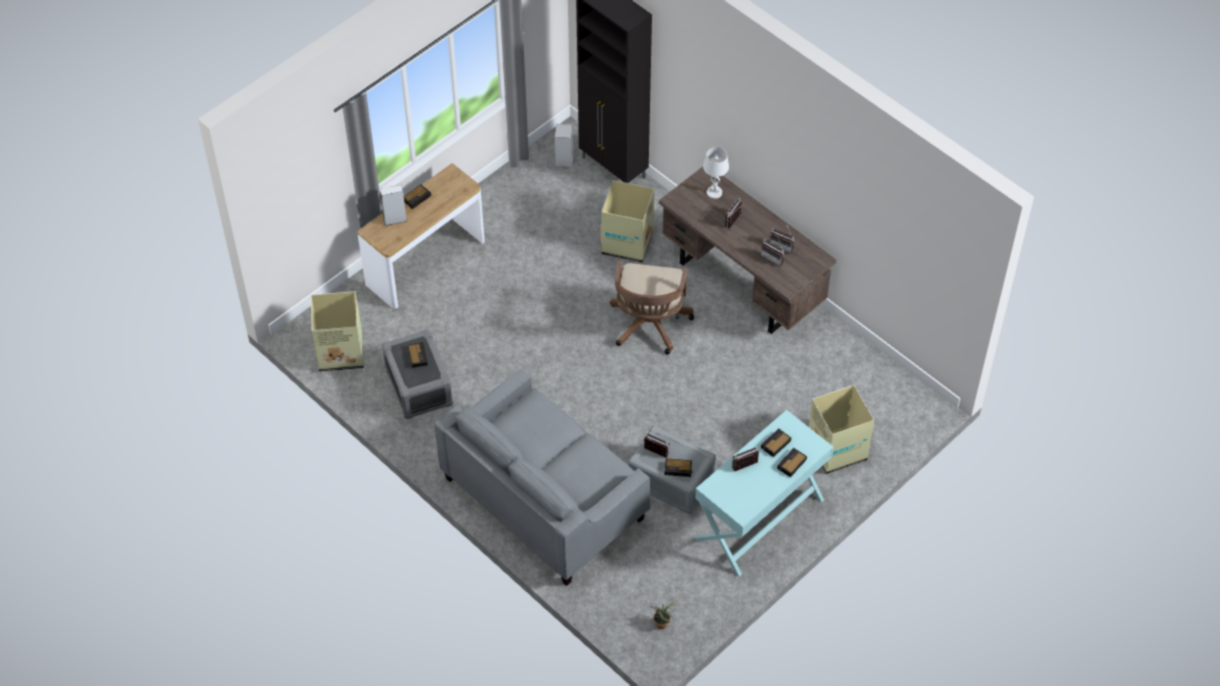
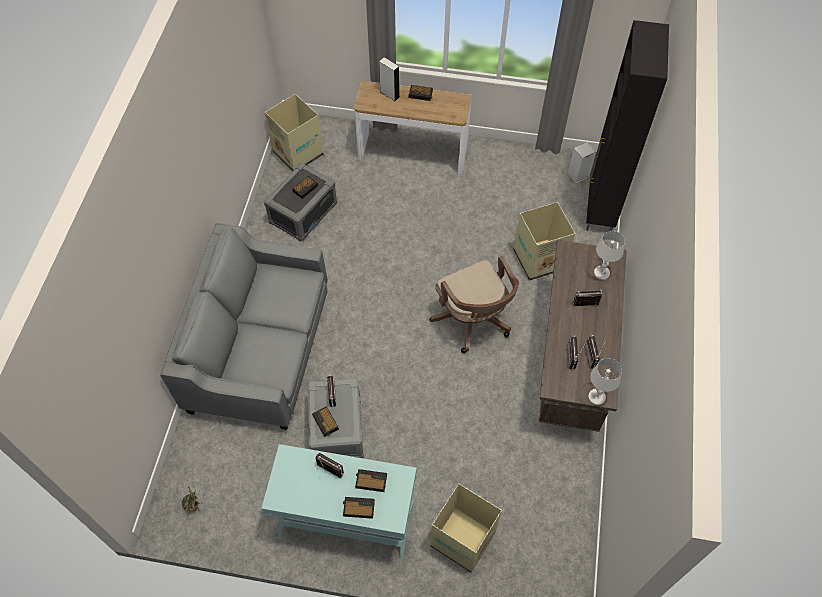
camera: 55 degrees right, 5 degrees up
brown office chair [610,260,694,355] -> brown office chair turned 90 degrees counterclockwise [430,256,519,353]
none -> white table lamp [588,358,622,405]

